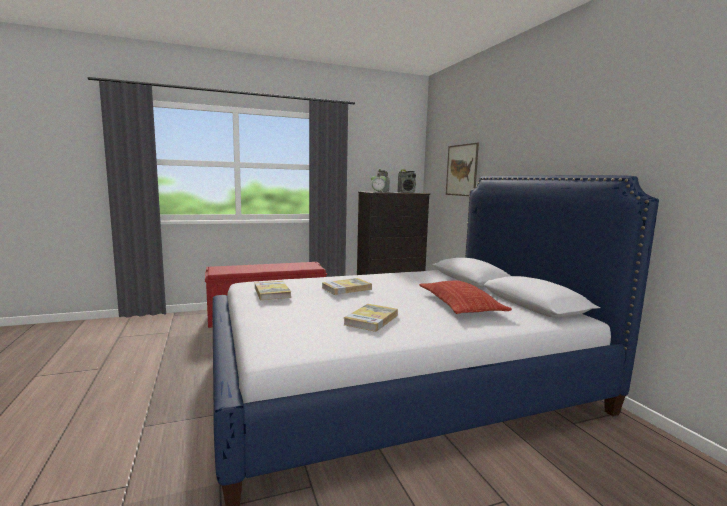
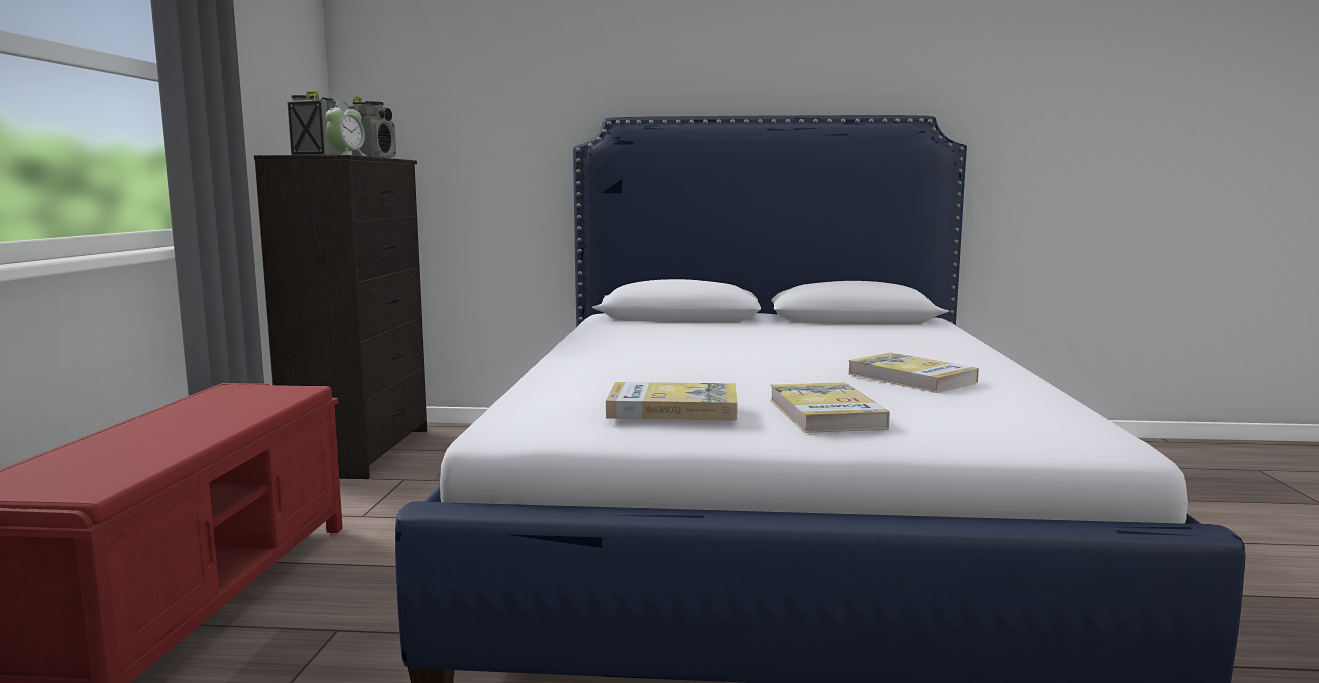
camera: 65 degrees left, 0 degrees up
book [322,278,372,295] -> book moved to [770,382,890,433]
pillow [419,280,512,314] -> none
picture [446,143,479,196] -> none

